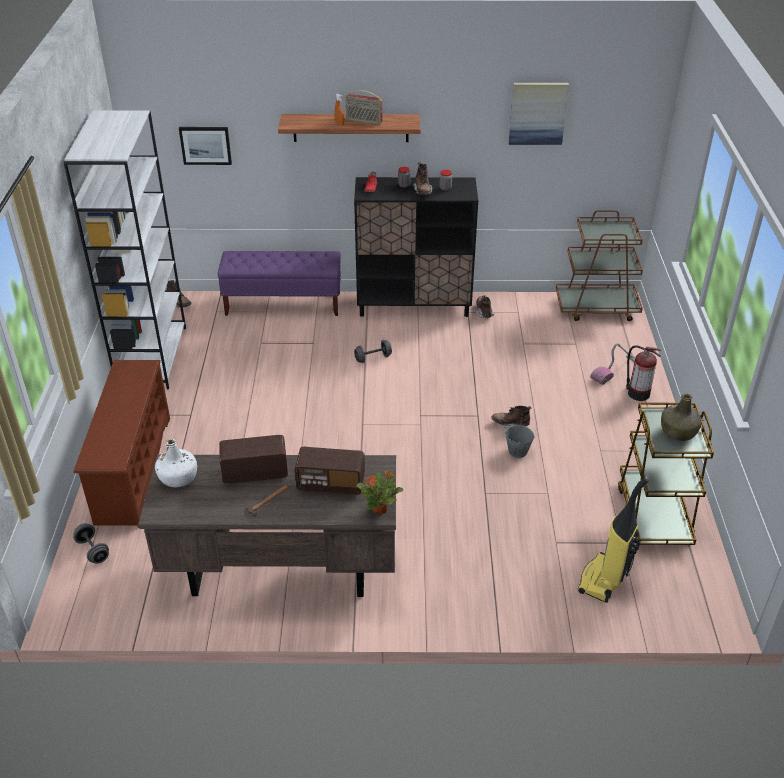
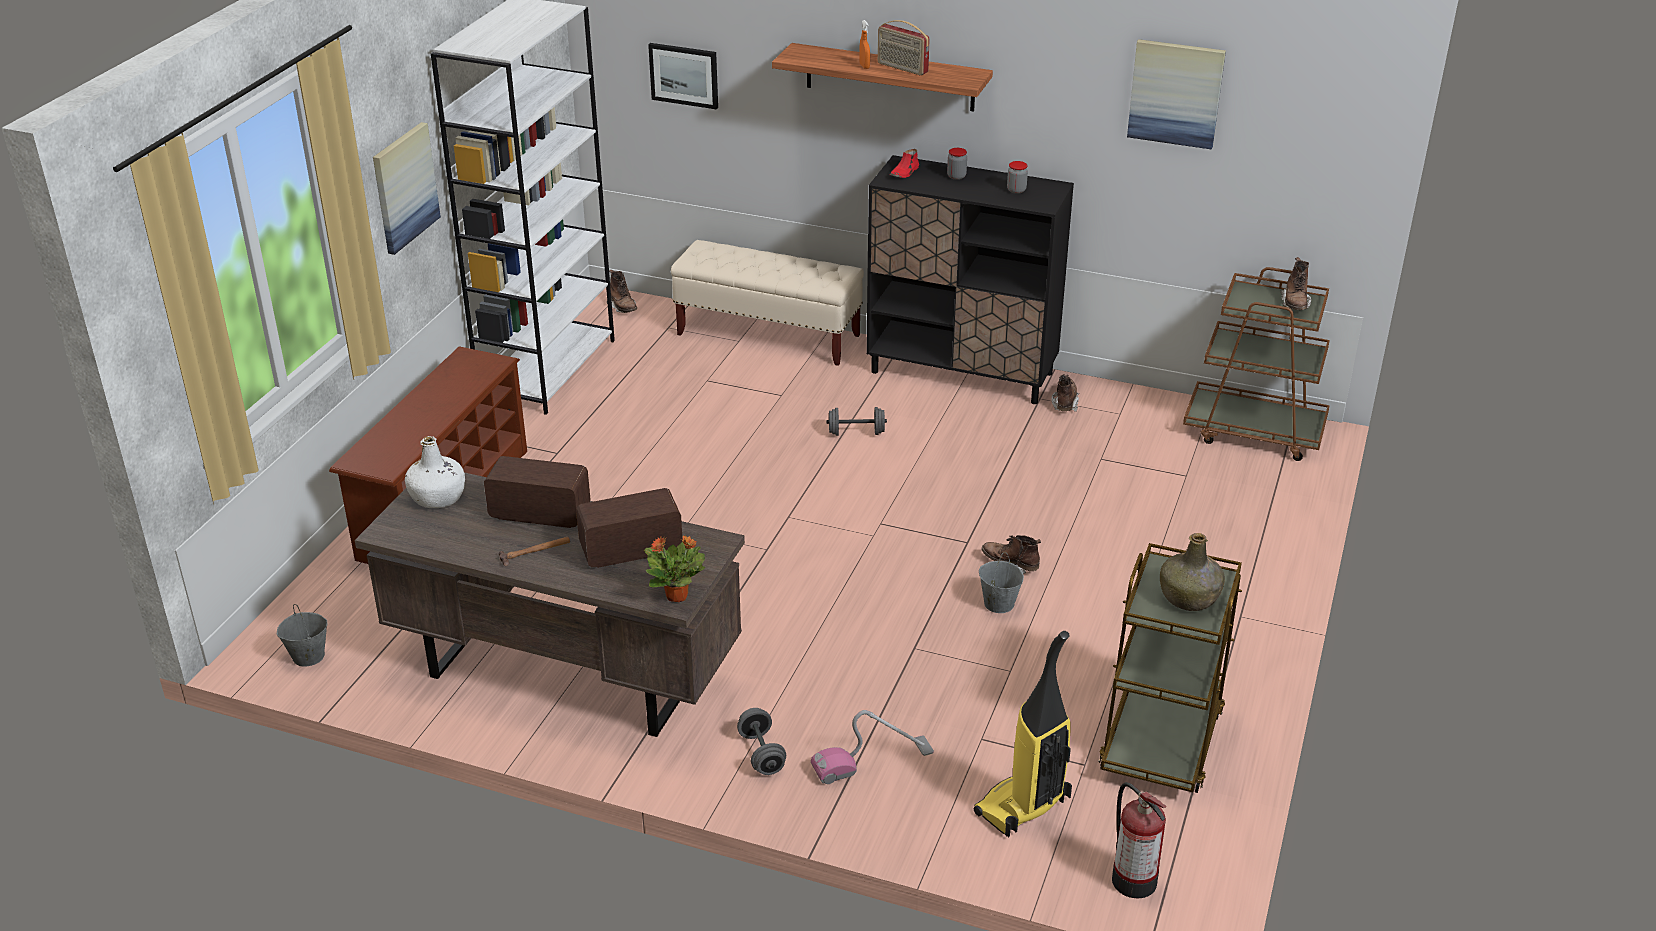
camera: 20 degrees right, 5 degrees down
grey dumbbell [73,523,109,564] -> grey dumbbell moved to [737,708,786,775]
purple bench [218,251,341,316] -> beige bench [671,240,864,366]
radio [294,447,365,495] -> radio turned 135 degrees clockwise [576,488,683,568]
brown boot [412,162,432,195] -> brown boot moved to [1280,257,1311,310]
vacuum cleaner [590,343,636,385] -> vacuum cleaner moved to [811,710,934,784]
fire extinguisher [626,345,661,401] -> fire extinguisher moved to [1112,782,1166,898]
none -> grey bucket [277,604,327,667]
none -> picture [373,122,441,255]

